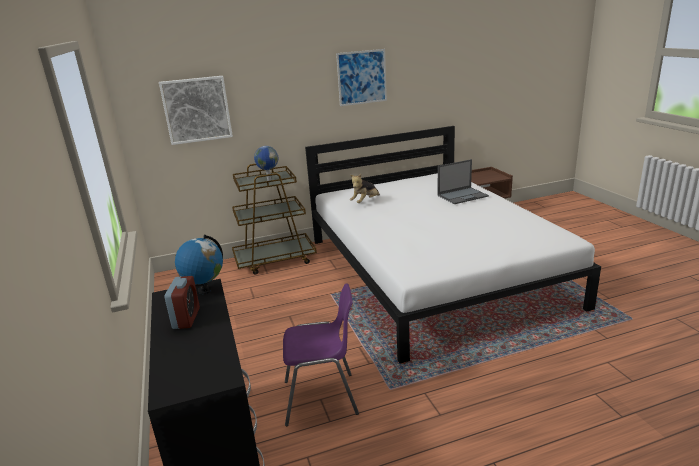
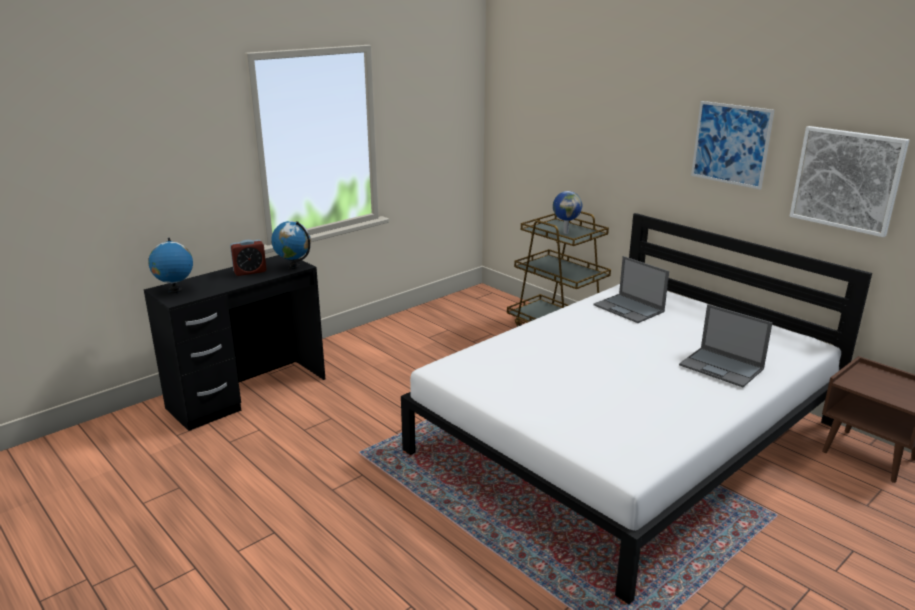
camera: 65 degrees right, 0 degrees up
picture [159,76,233,145] -> picture moved to [790,126,909,237]
purple chair [283,283,359,426] -> none
plush toy [350,174,380,203] -> laptop [593,256,669,323]
none -> globe [148,238,193,293]

